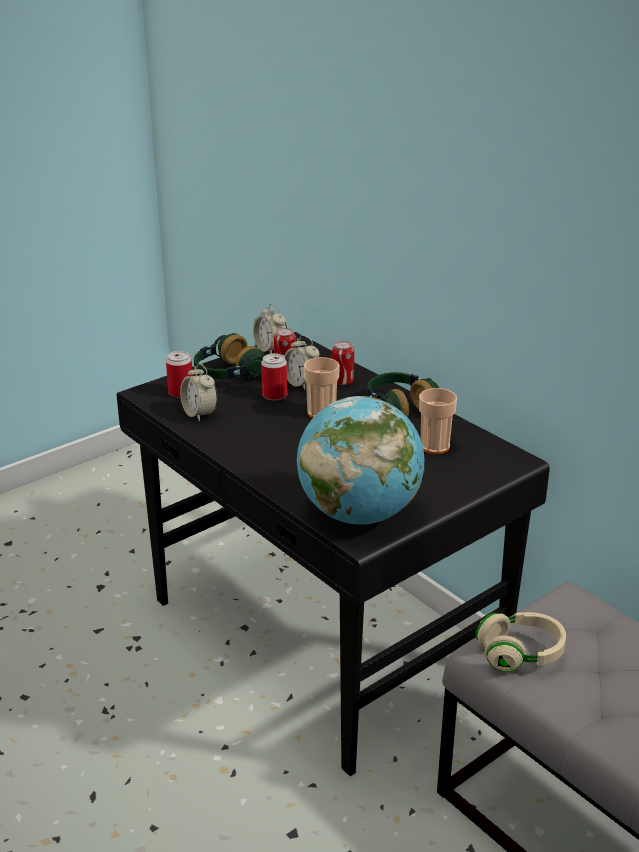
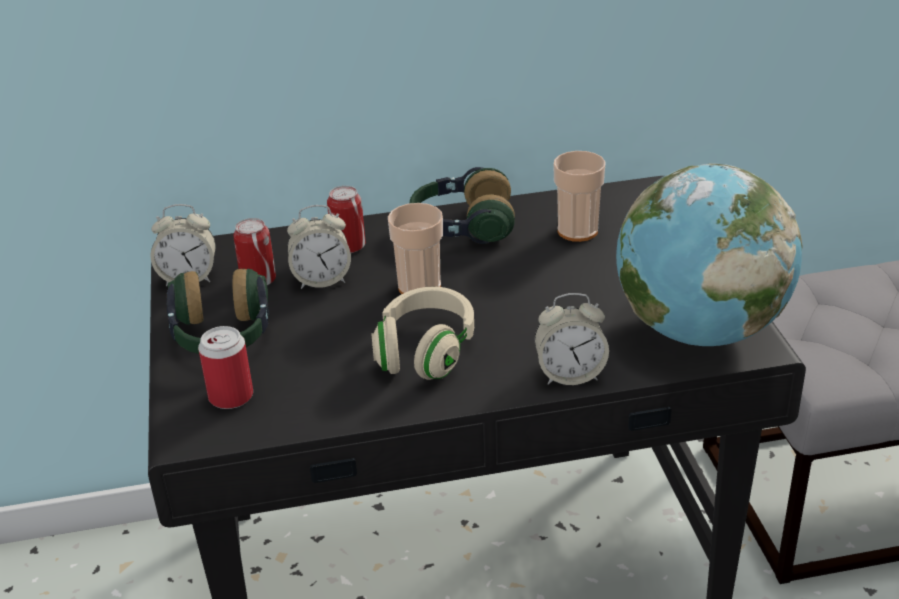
camera: 60 degrees left, 5 degrees up
alarm clock [180,363,217,422] -> alarm clock moved to [535,293,609,385]
can [261,353,287,400] -> none
beige headphones [476,612,566,672] -> beige headphones moved to [371,287,474,380]

